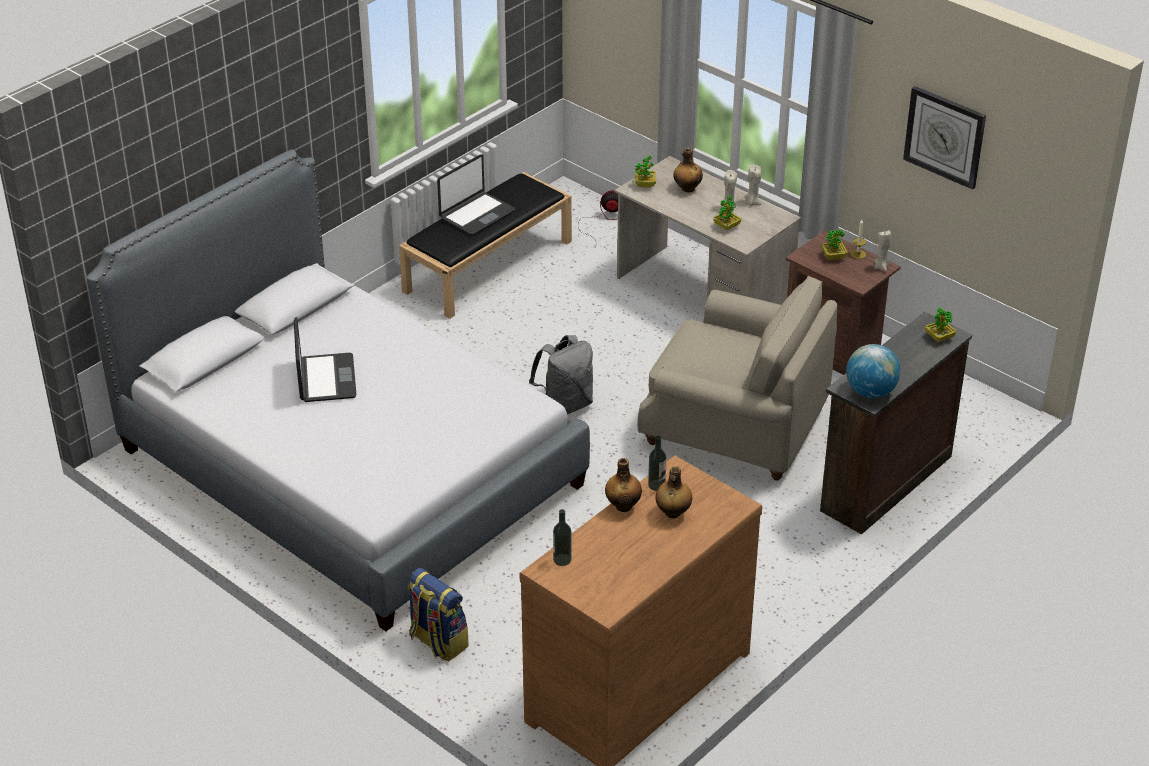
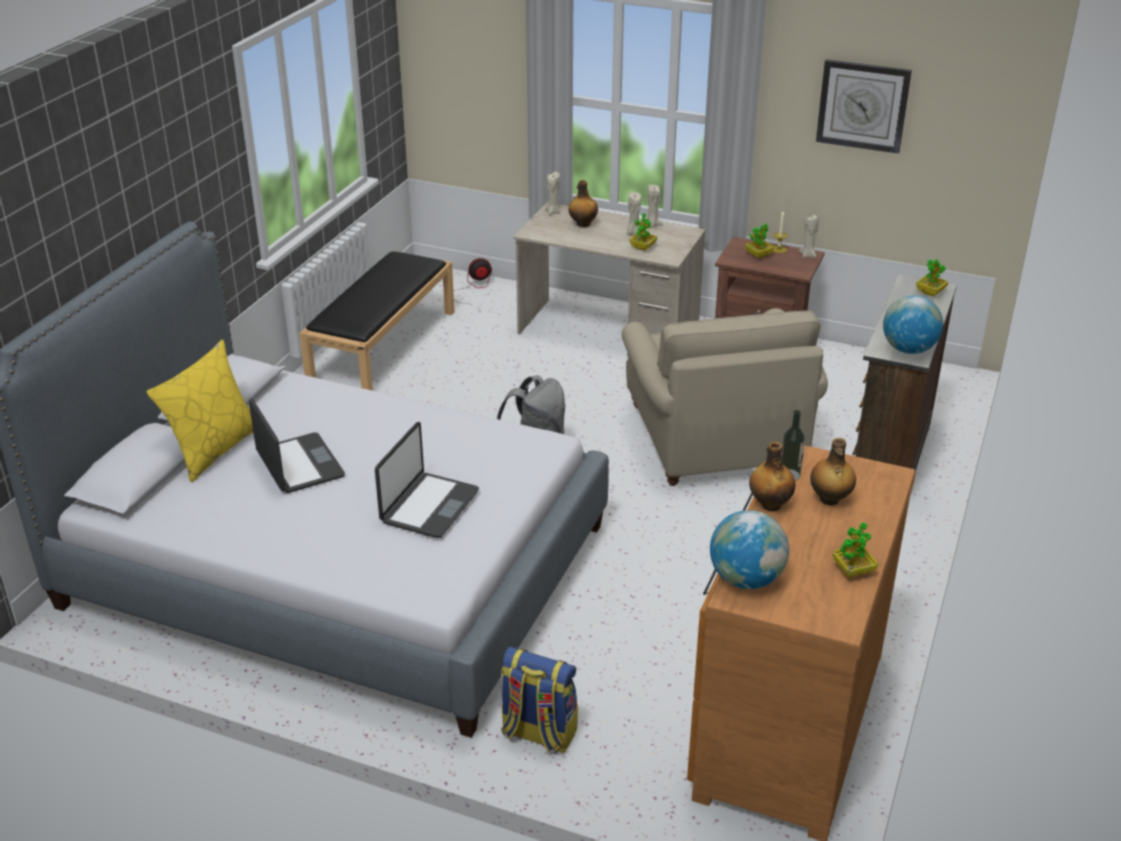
camera: 20 degrees left, 5 degrees down
laptop [437,154,515,235] -> laptop moved to [375,422,479,538]
bottle [553,509,571,566] -> globe [710,510,789,589]
potted plant [635,155,656,188] -> potted plant moved to [832,522,878,578]
beige armchair [638,276,838,481] -> beige armchair turned 75 degrees clockwise [621,308,828,486]
none -> yellow pillow [146,339,253,483]
none -> beige candle [545,172,560,215]

